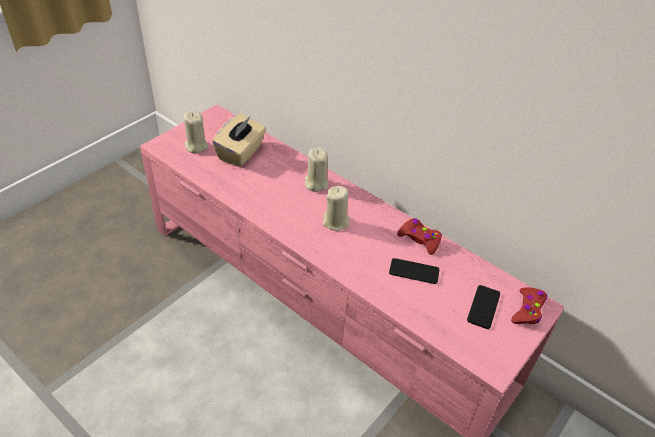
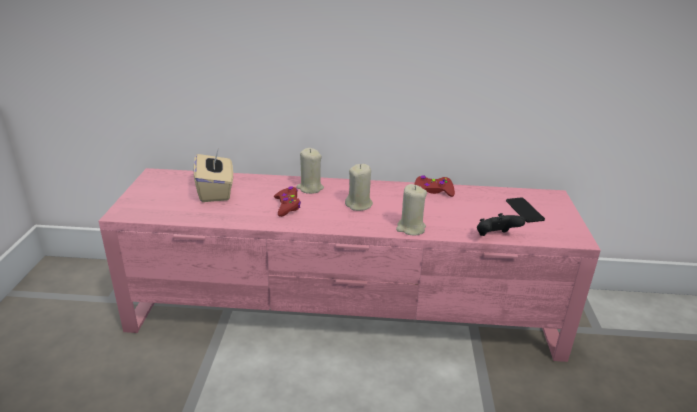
camera: 35 degrees left, 15 degrees down
beige candle [183,110,208,153] -> beige candle moved to [396,184,427,235]
phone [389,258,439,284] -> none
red game controller [511,287,547,324] -> red game controller moved to [274,186,301,217]
none -> black game controller [477,213,525,236]

